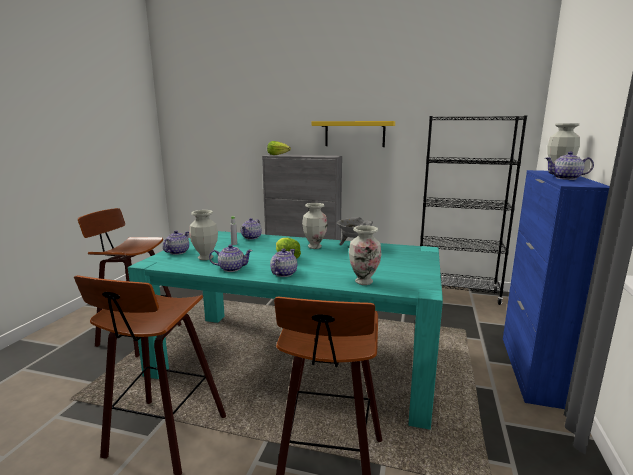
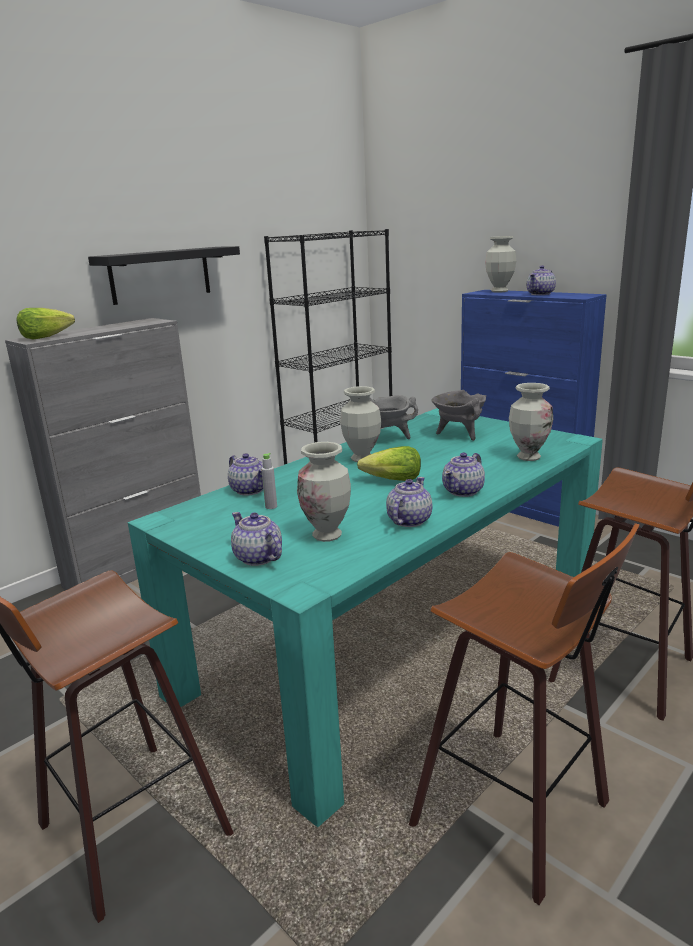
camera: 60 degrees left, 5 degrees up
teapot [270,249,297,277] -> teapot turned 105 degrees counterclockwise [442,452,485,497]
yellow shelf [311,121,395,147] -> black shelf [88,246,240,305]
none -> grey cooking pot [431,390,487,441]

